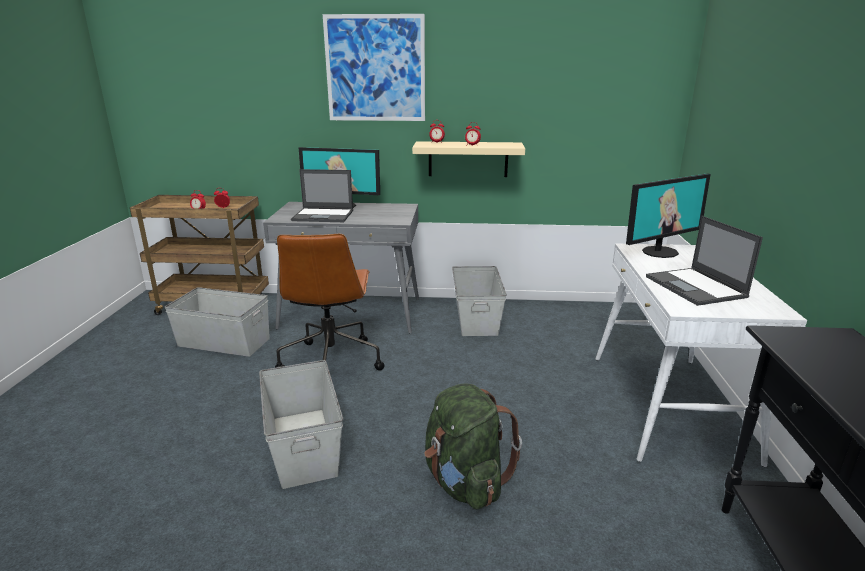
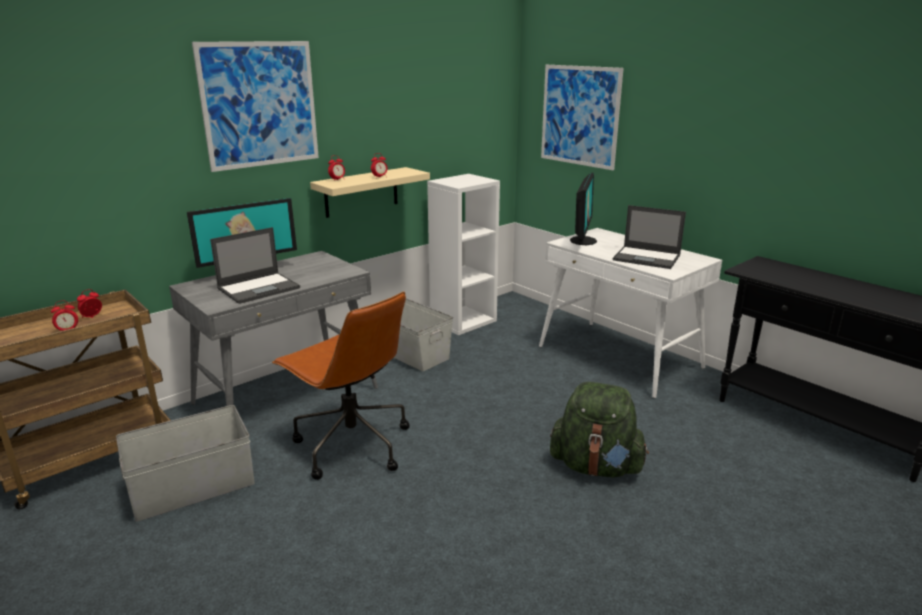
camera: 45 degrees left, 0 degrees up
grey storage box [259,360,343,489] -> none
none -> white bookcase [427,174,500,335]
none -> picture [541,65,624,170]

